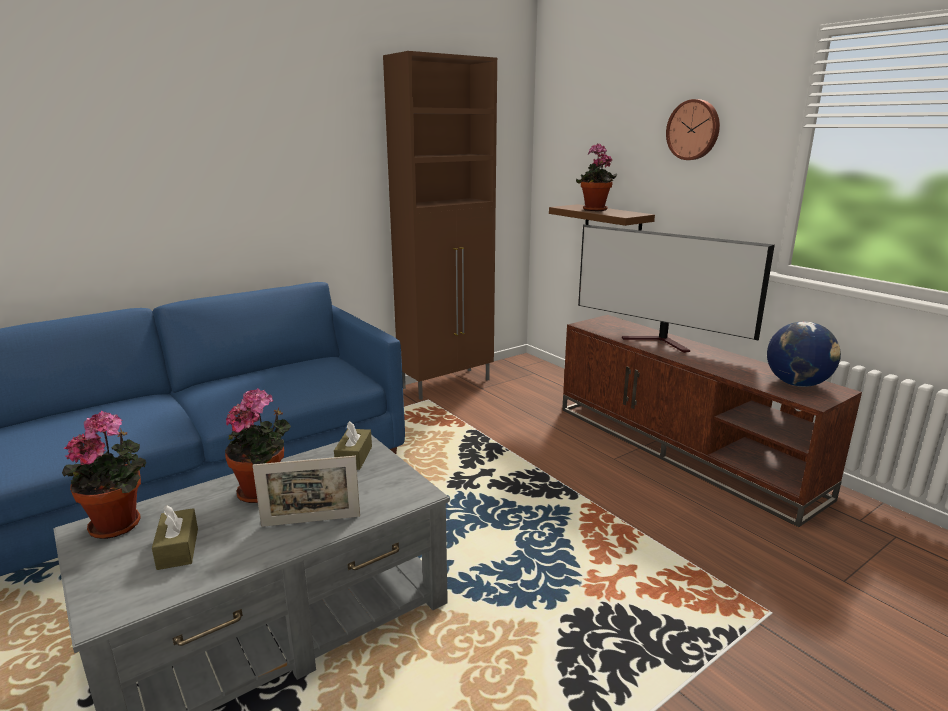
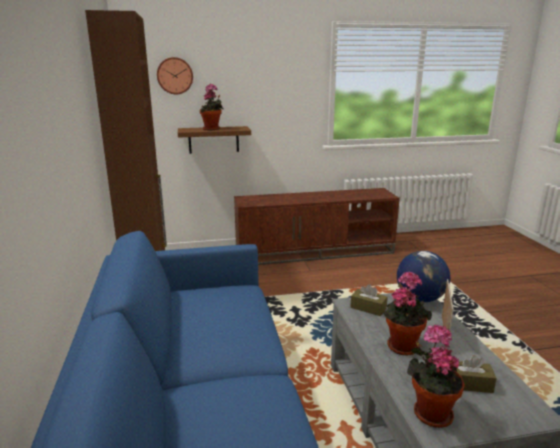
camera: 65 degrees left, 0 degrees up
television [578,224,775,353] -> none
wall clock [666,99,720,160] -> wall clock moved to [157,57,193,95]
globe [767,322,841,387] -> globe moved to [397,251,450,302]

